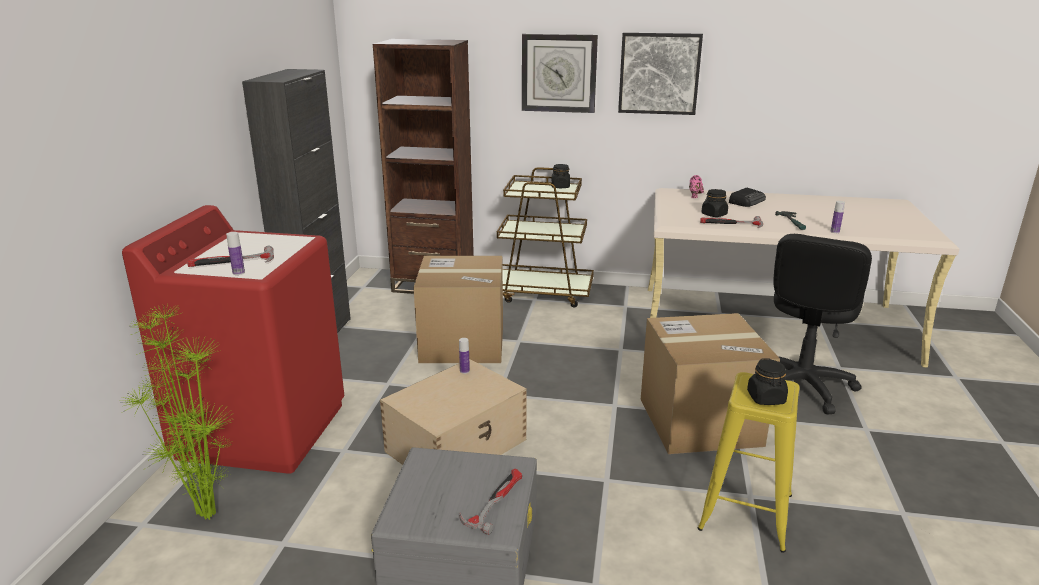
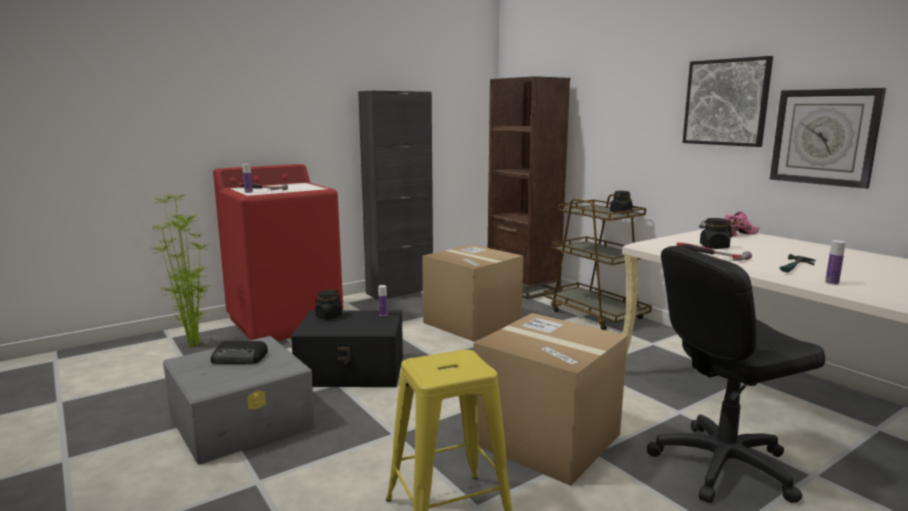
camera: 45 degrees right, 10 degrees down
beige storage box [380,359,527,465] -> black storage box [291,310,403,387]
hammer [459,468,522,535] -> none
wall clock [522,34,598,113] -> wall clock moved to [770,88,886,189]
radio [729,188,766,207] -> radio moved to [211,341,268,364]
black jar [747,358,788,405] -> black jar moved to [315,290,342,319]

